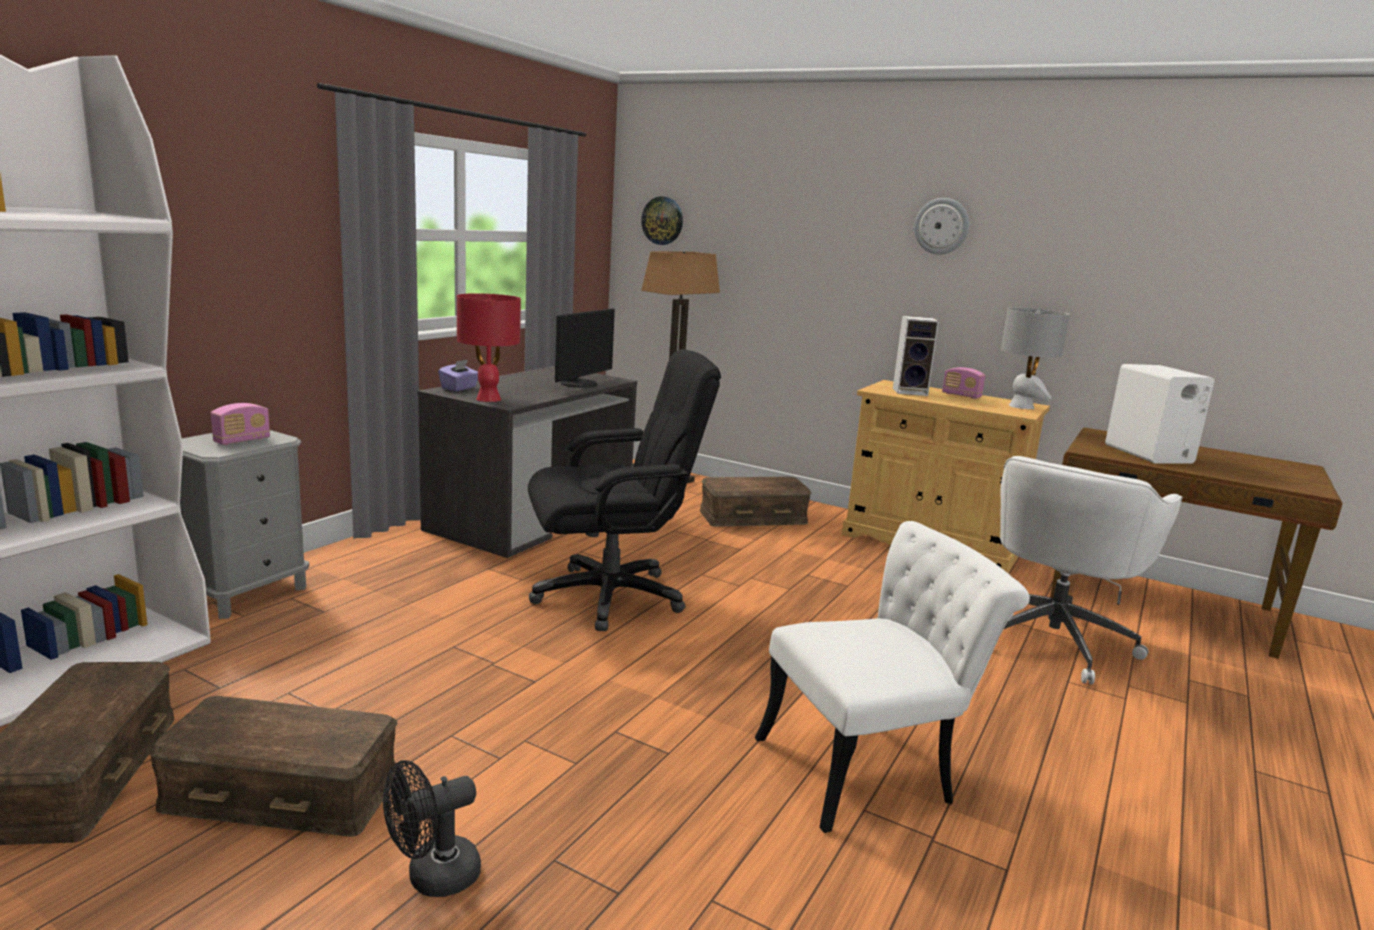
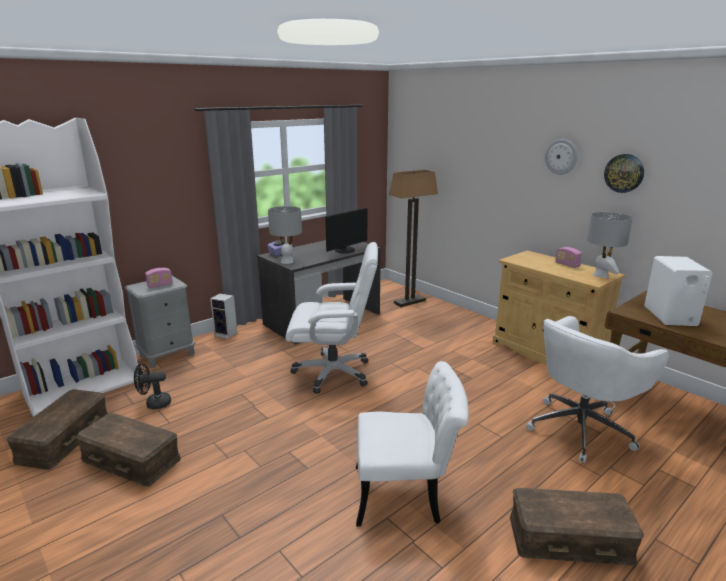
camera: 20 degrees right, 5 degrees up
black fan [383,760,481,897] -> black fan moved to [134,363,171,410]
red table lamp [457,293,521,402] -> grey table lamp [268,206,302,264]
black office chair [528,349,721,631] -> white office chair [286,242,378,394]
wall clock [641,196,683,245] -> wall clock moved to [604,154,644,193]
brown storage box [700,477,811,527] -> brown storage box moved to [510,488,644,566]
speaker [893,316,939,396] -> speaker moved to [210,293,237,339]

